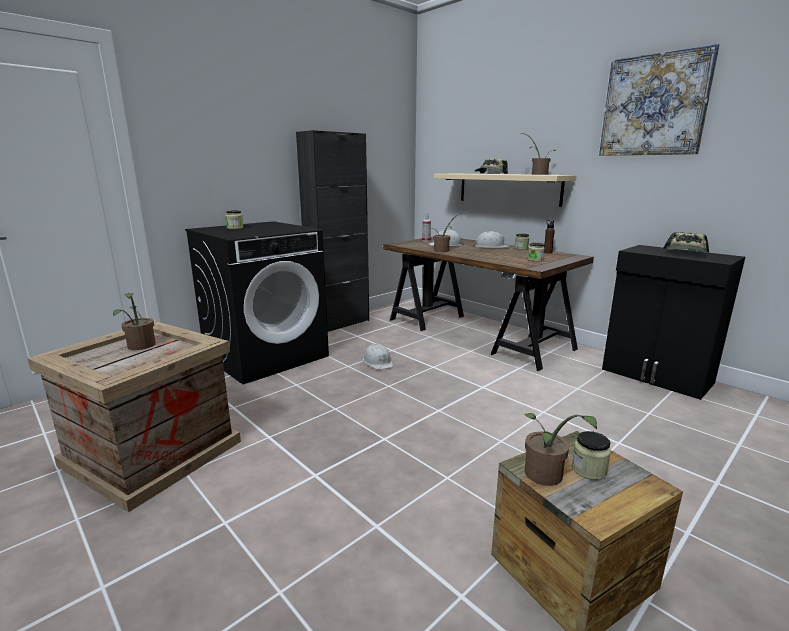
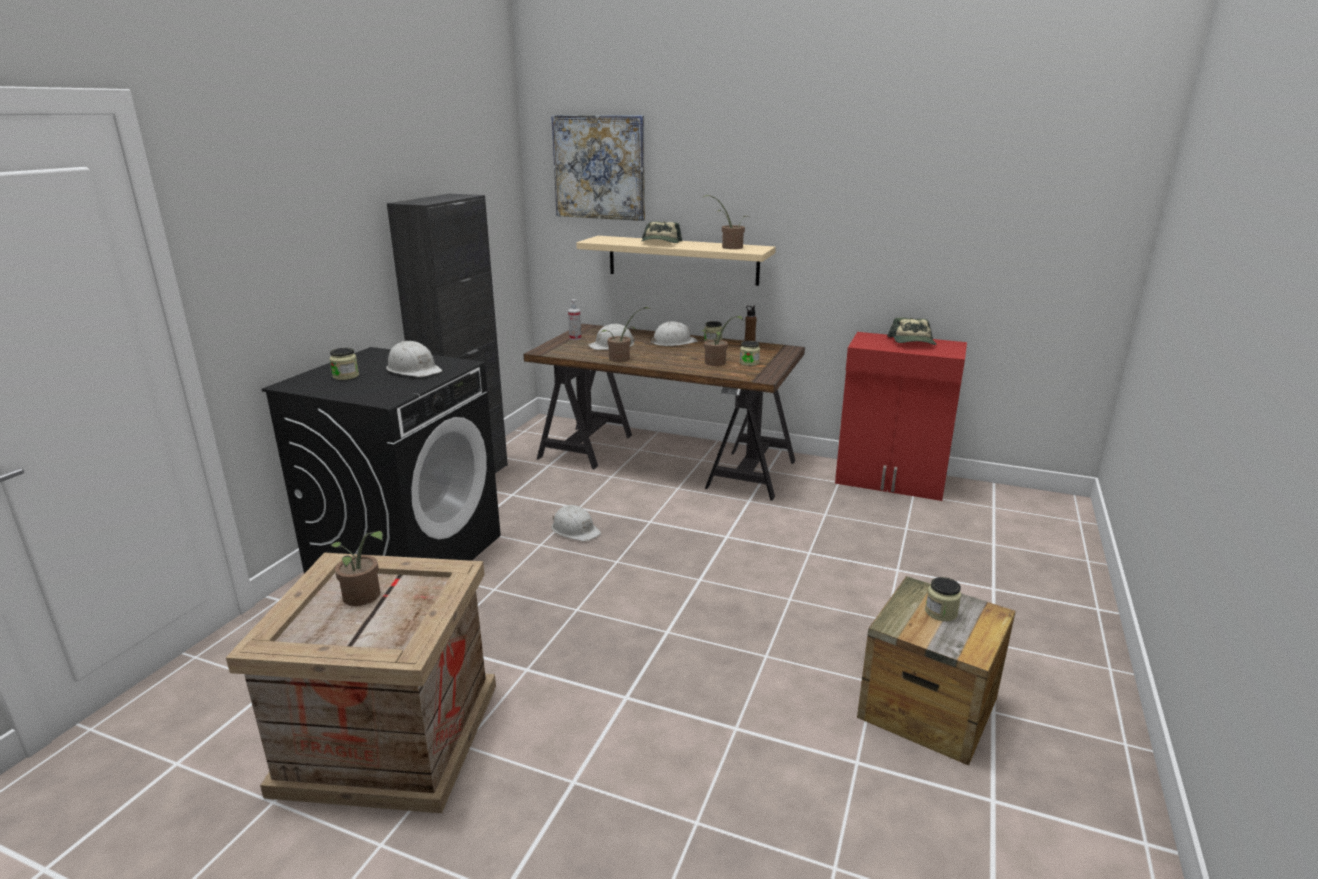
camera: 25 degrees left, 5 degrees up
potted plant [524,413,597,486] -> potted plant moved to [701,316,743,366]
picture [599,43,720,156] -> picture moved to [551,115,645,221]
black cabinet [602,245,745,400] -> red cabinet [835,332,967,501]
none -> white hard hat [386,341,442,377]

